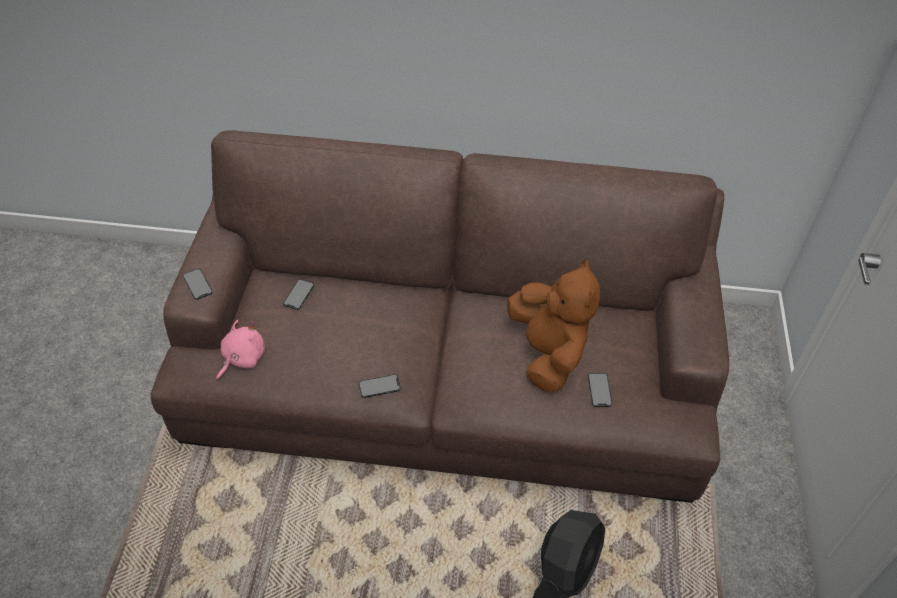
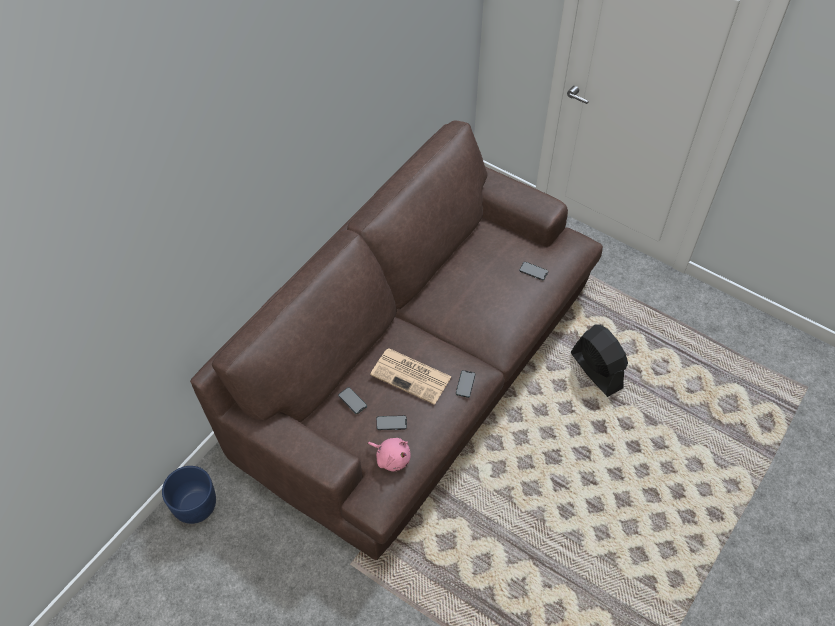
camera: 60 degrees left, 5 degrees up
phone [183,269,212,300] -> phone moved to [376,416,407,430]
pink plush toy [216,320,265,380] -> pink plush toy turned 150 degrees clockwise [368,438,410,471]
brown plush toy [507,259,600,392] -> none
none -> blue planter [162,466,216,524]
none -> newspaper [370,348,452,405]

